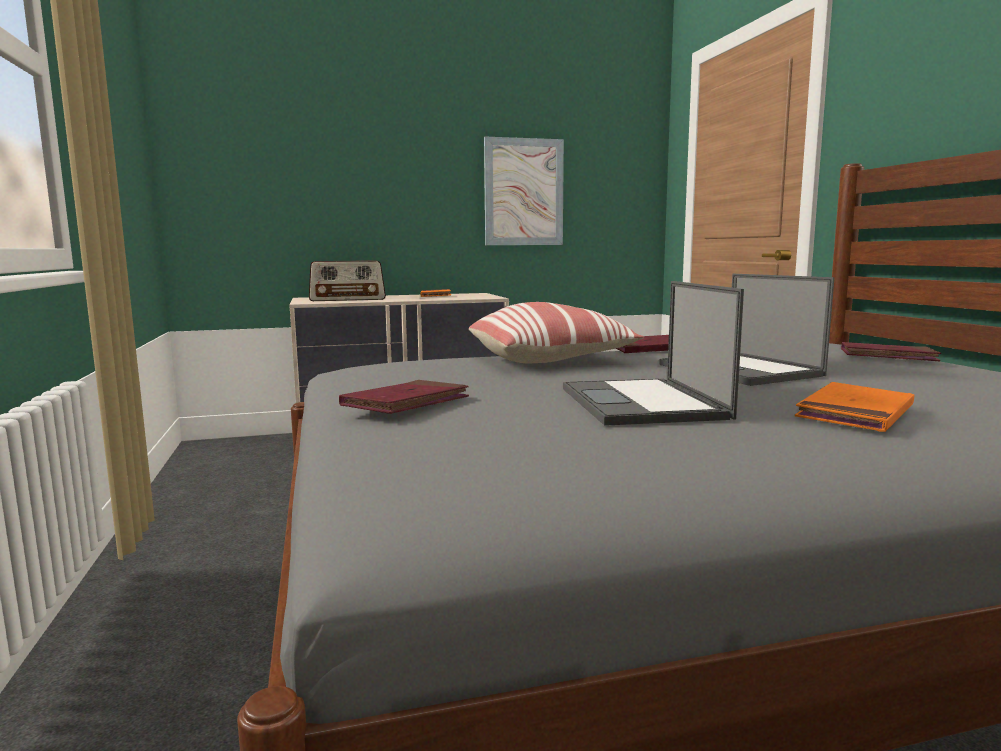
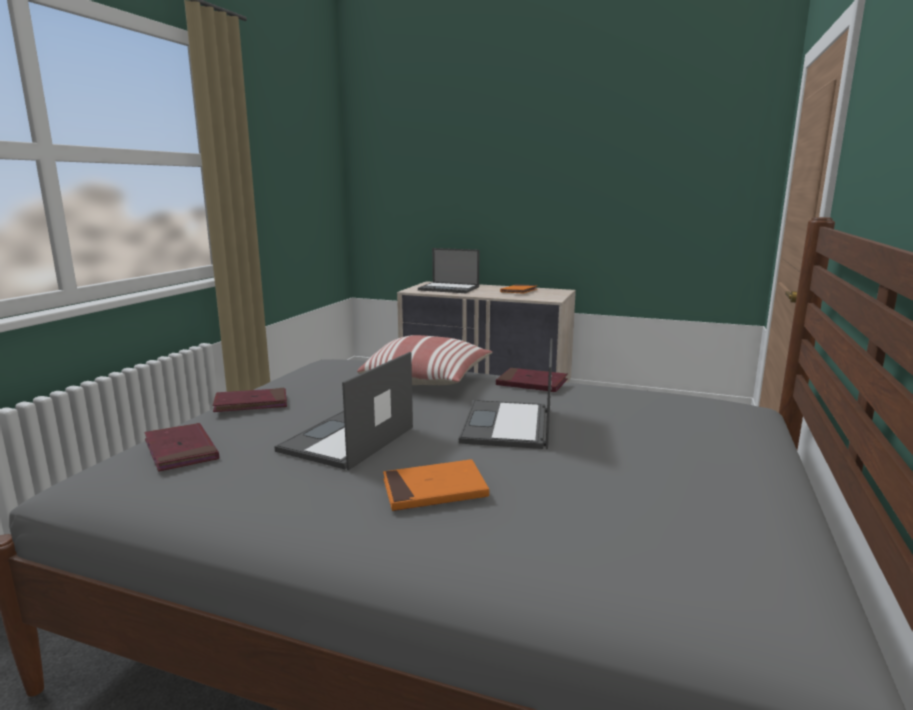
camera: 35 degrees right, 5 degrees up
radio [309,260,386,301] -> laptop [418,248,480,293]
picture [484,137,564,245] -> none
red book [841,342,941,361] -> red book moved to [144,423,219,472]

